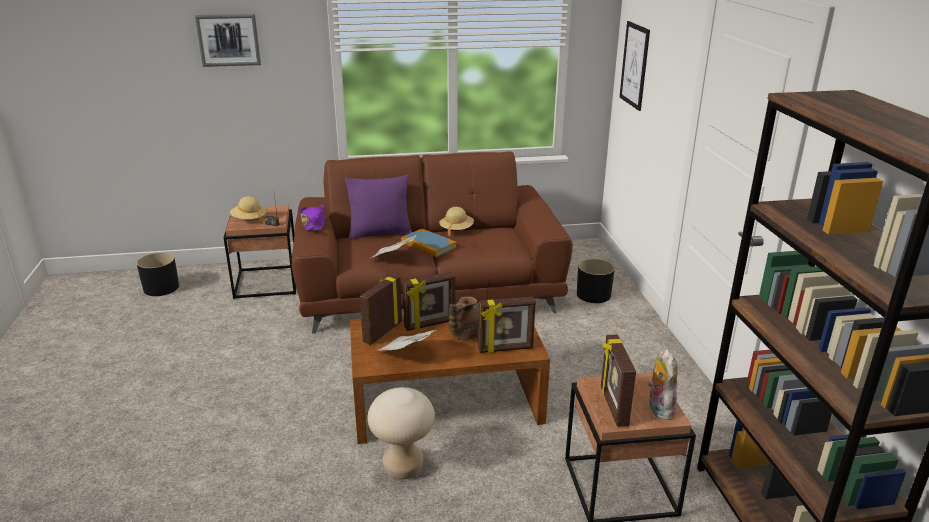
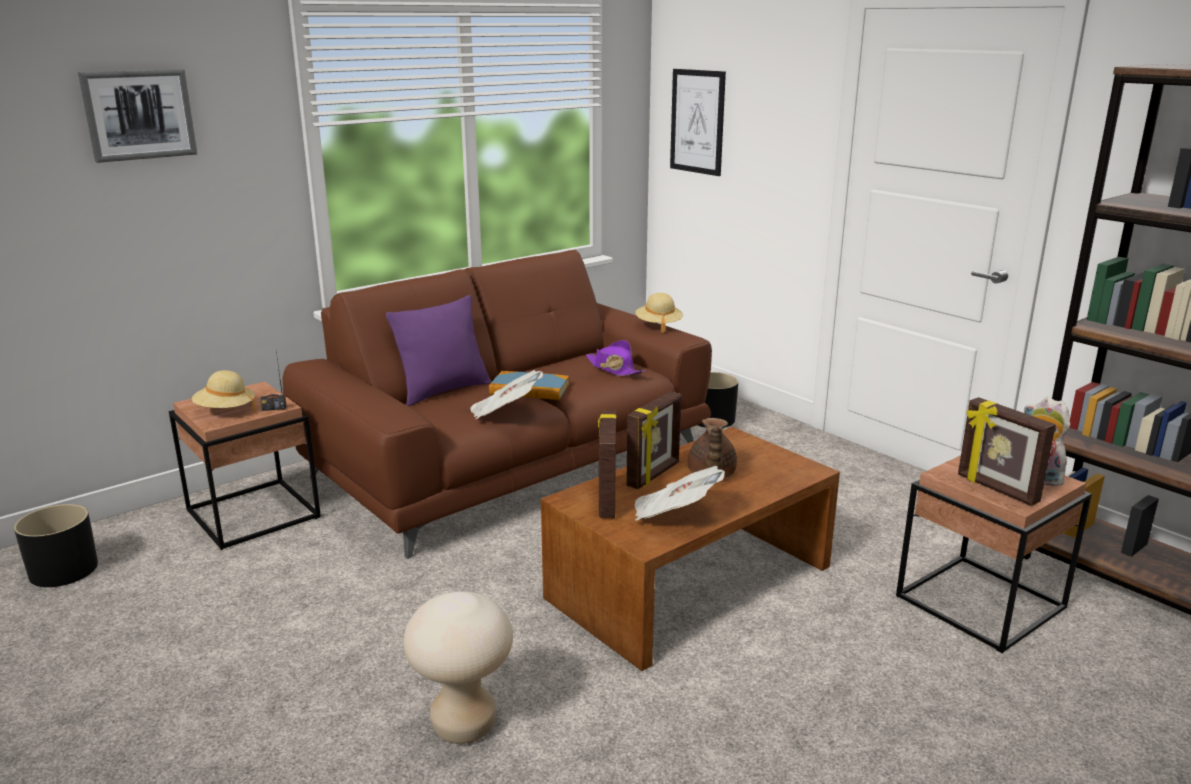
camera: 30 degrees left, 5 degrees down
purple hat [300,204,325,231] -> purple hat moved to [586,340,645,376]
beige stool [367,387,435,480] -> beige stool moved to [403,591,513,744]
beige hat [439,207,474,236] -> beige hat moved to [635,293,683,333]
picture frame [478,297,536,353] -> none

